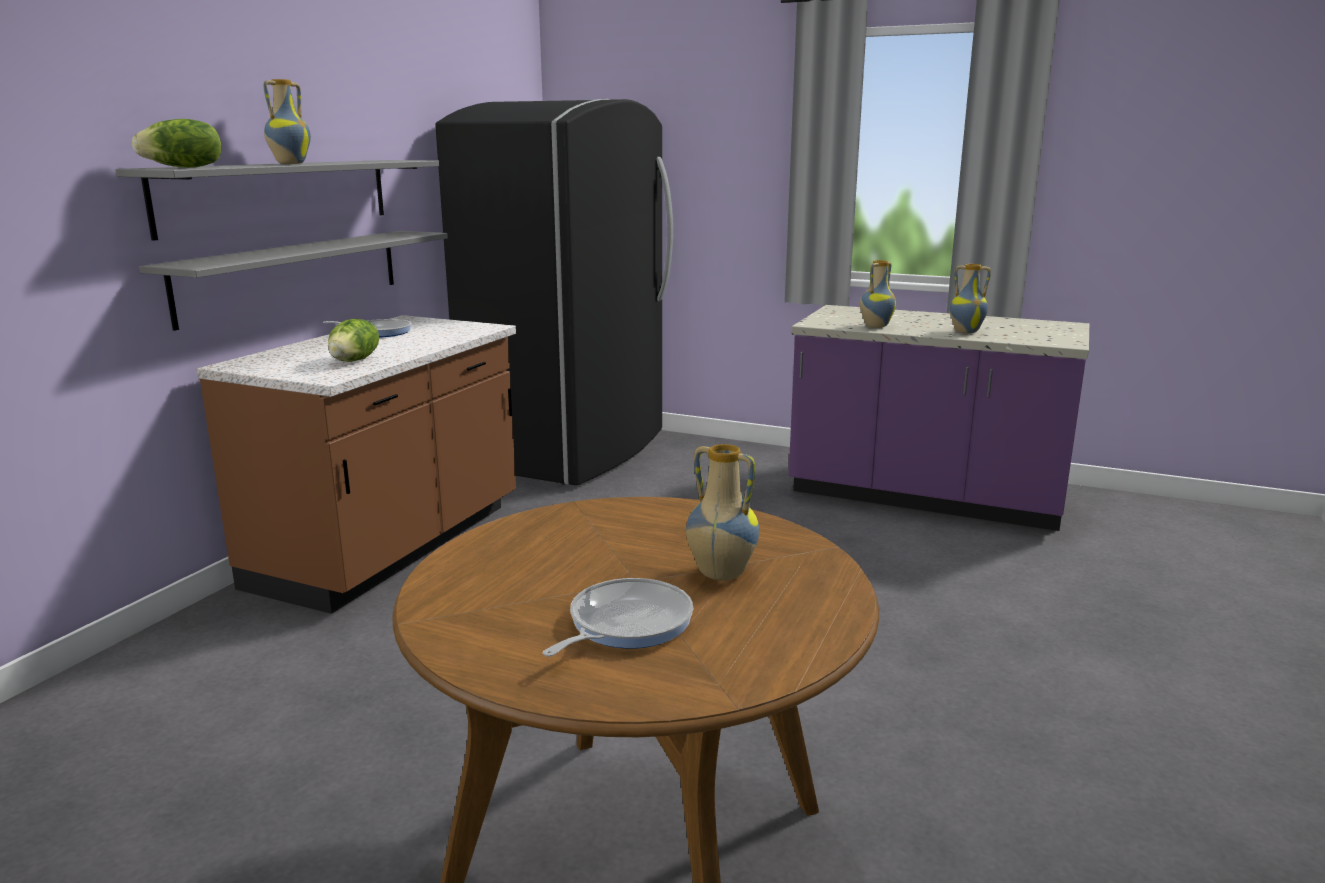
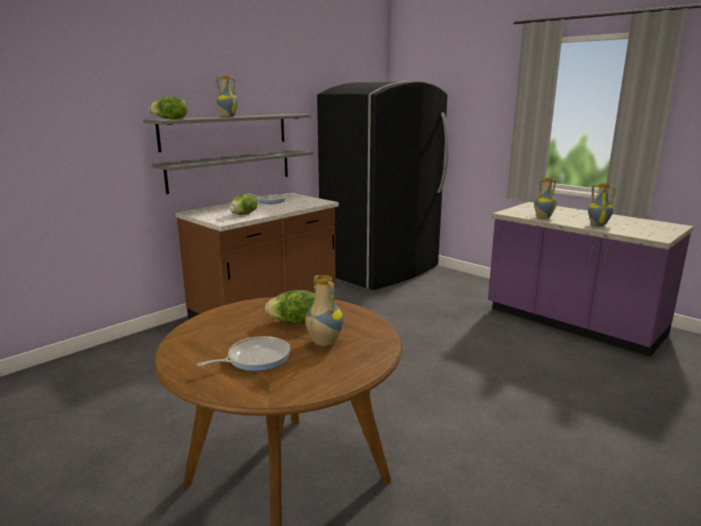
camera: 20 degrees right, 0 degrees up
none -> lettuce [265,290,315,324]

